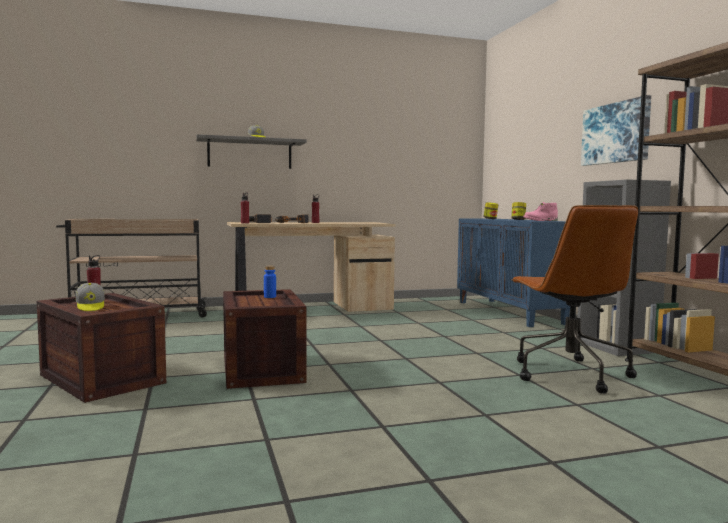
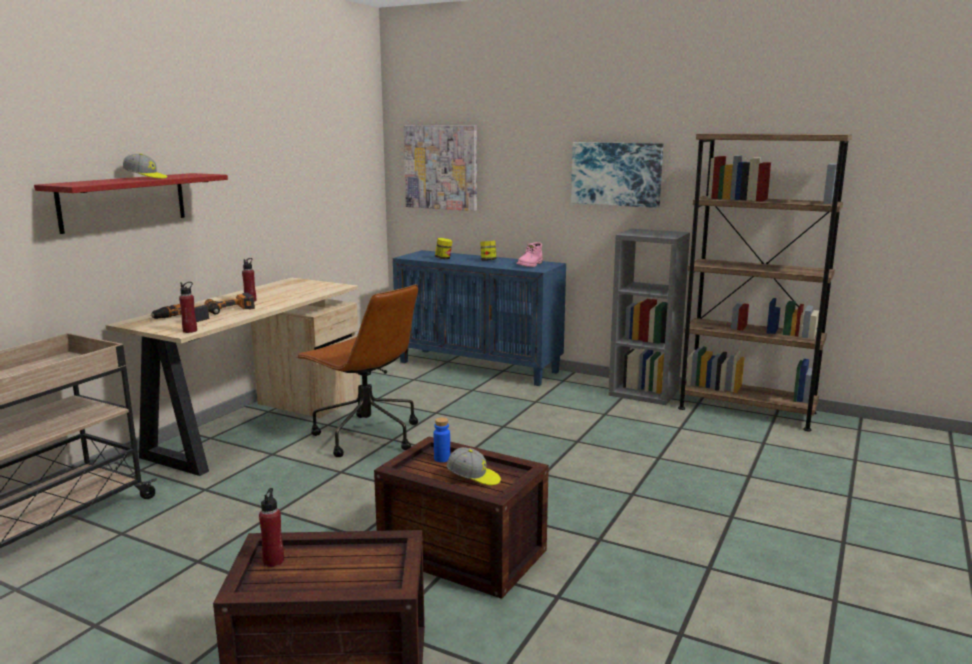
camera: 45 degrees left, 10 degrees up
cap [76,283,105,311] -> cap moved to [446,447,501,485]
grey shelf [196,134,307,169] -> red shelf [34,173,228,234]
brown office chair [511,205,638,394] -> brown office chair moved to [296,284,418,457]
none -> picture [404,125,477,211]

